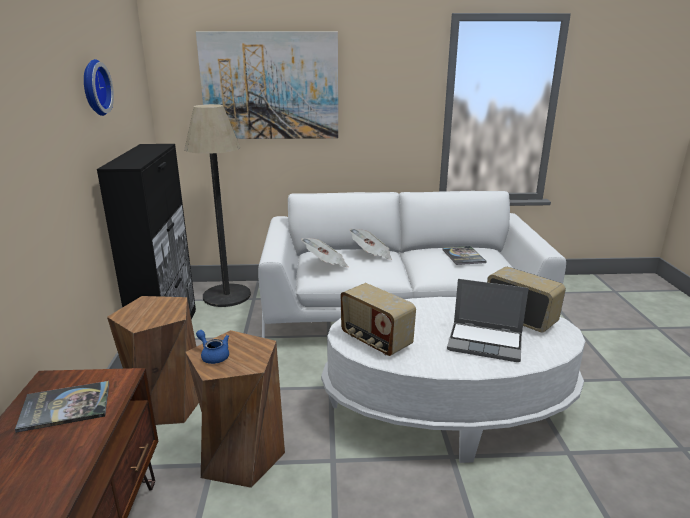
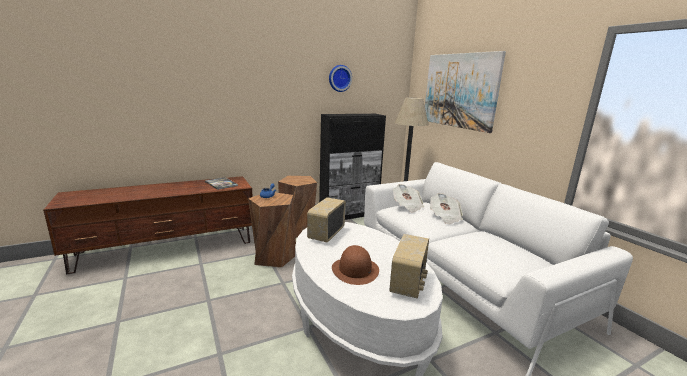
camera: 65 degrees right, 5 degrees down
book [442,246,487,265] -> none
laptop [447,279,529,362] -> brown hat [332,245,379,285]

